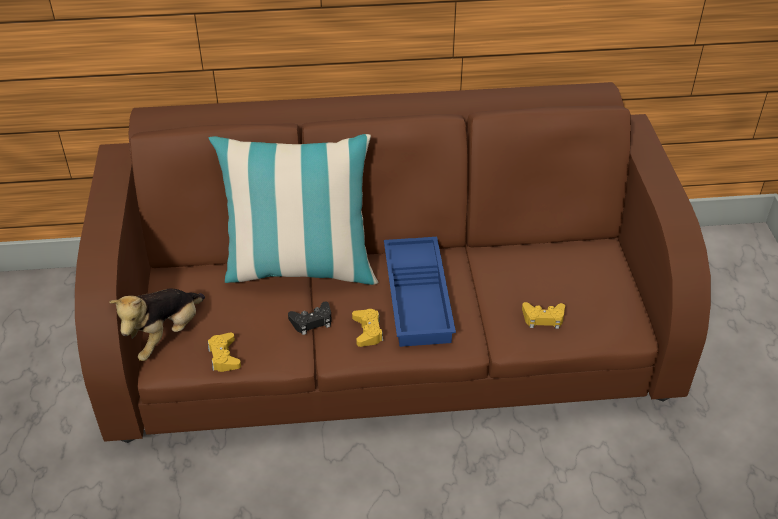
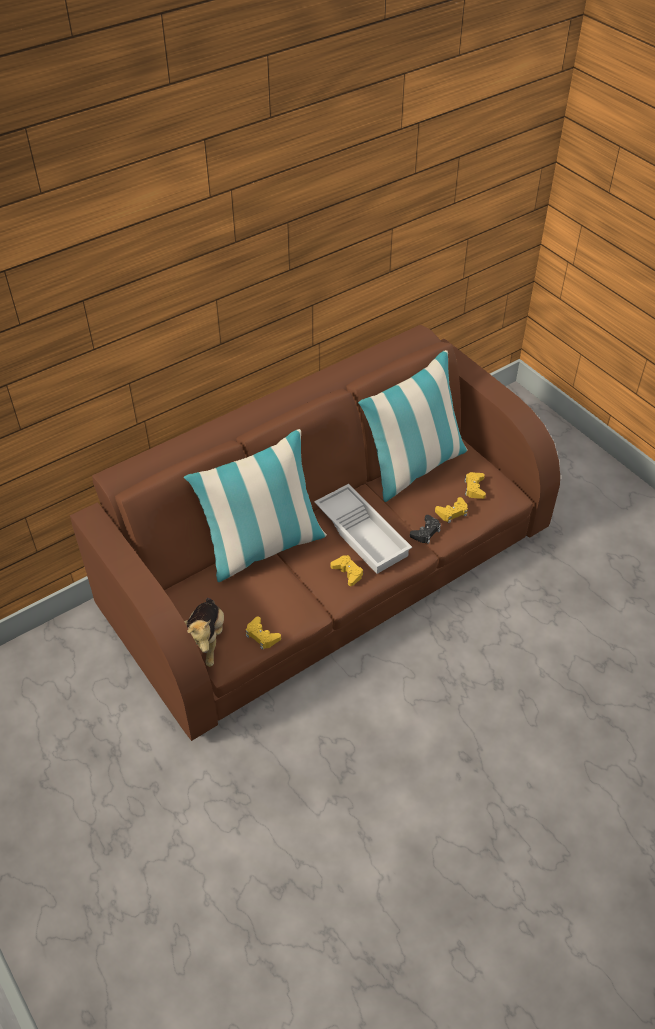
camera: 30 degrees left, 5 degrees up
black game controller [288,301,332,335] -> black game controller moved to [410,515,441,544]
blue tray [384,237,456,347] -> white tray [314,484,412,574]
none -> pillow [358,350,468,502]
none -> yellow game controller [464,472,486,499]

